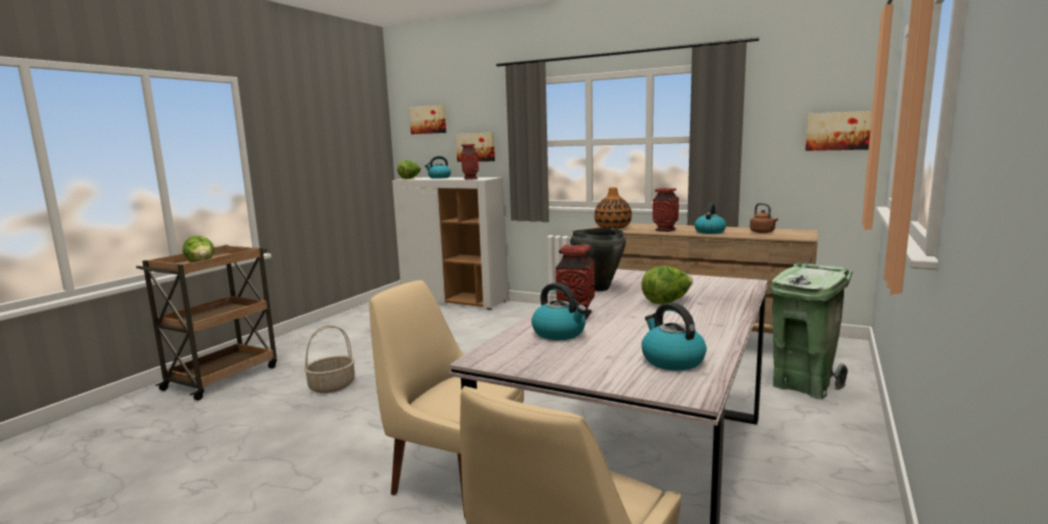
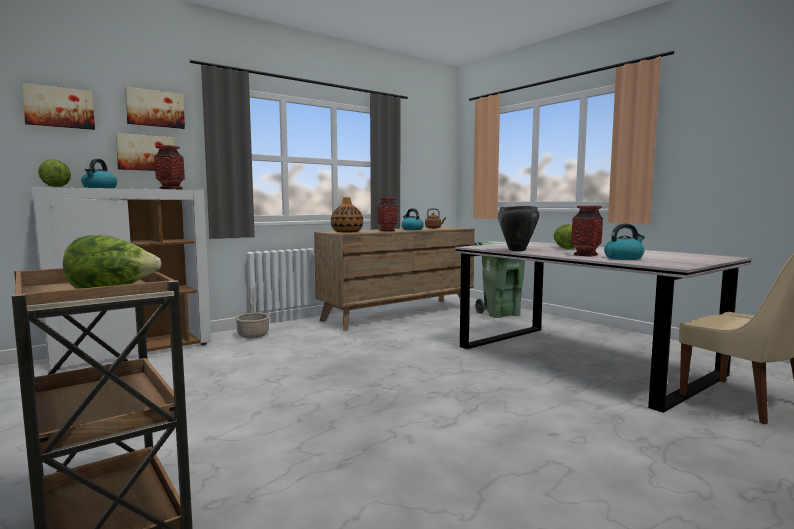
camera: 65 degrees left, 5 degrees down
basket [304,325,355,393] -> basket moved to [235,286,270,339]
beige chair [369,280,524,518] -> none
kettle [642,303,707,371] -> none
picture [805,111,872,151] -> picture moved to [125,87,185,129]

